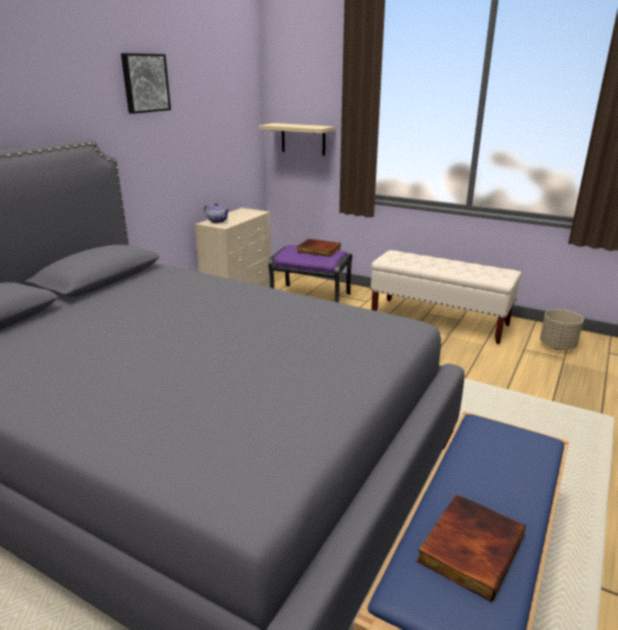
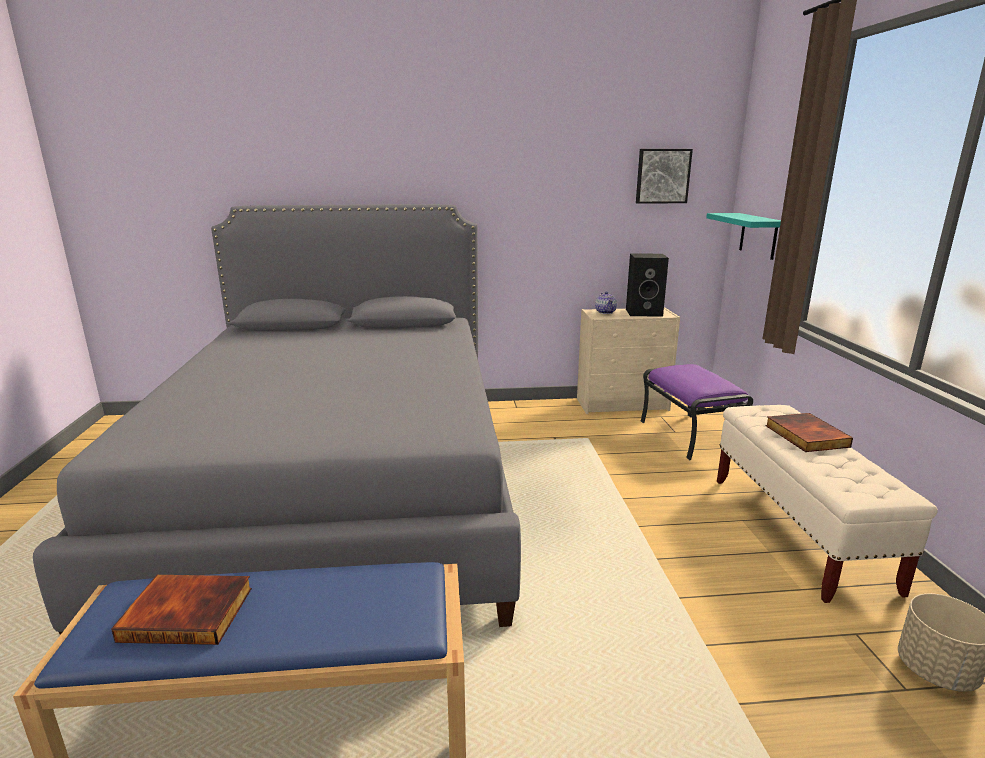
camera: 55 degrees right, 5 degrees down
picture [121,53,171,114] -> picture moved to [636,149,693,204]
beige shelf [259,123,335,156] -> turquoise shelf [706,213,781,260]
book [297,239,341,257] -> book moved to [765,413,853,452]
none -> black speaker [626,253,669,317]

